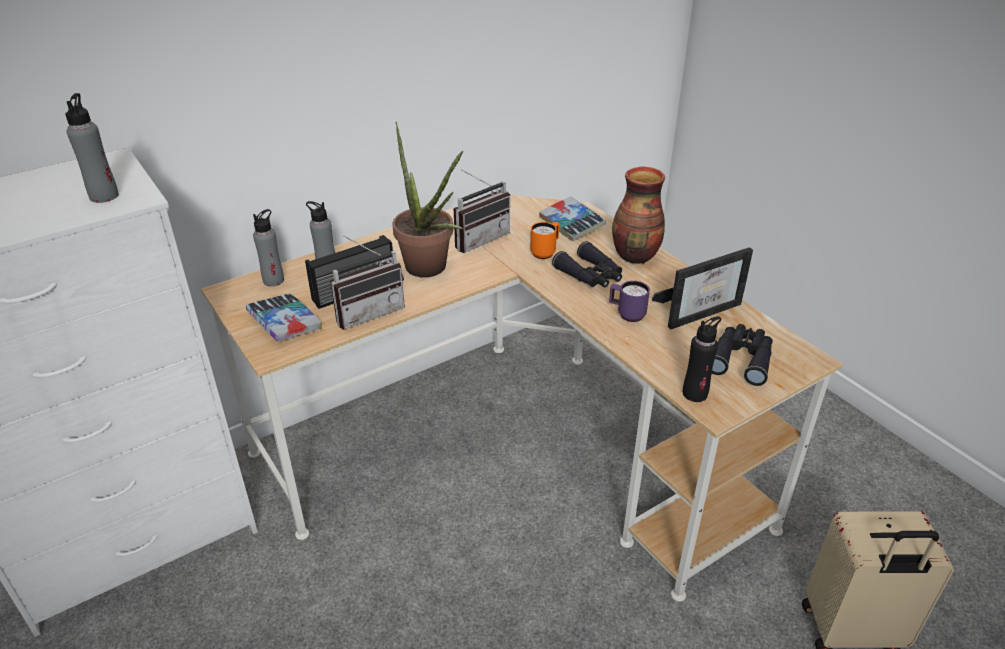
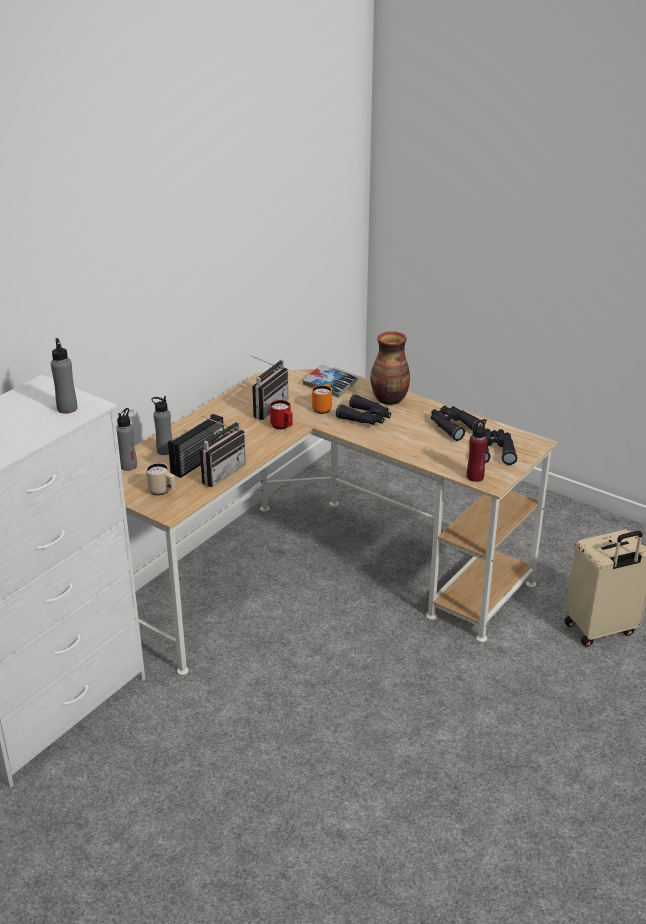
camera: 20 degrees left, 5 degrees down
book [246,293,322,342] -> beige mug [146,463,176,495]
potted plant [393,122,463,278] -> none
purple mug [609,281,650,322] -> none
picture frame [652,247,753,329] -> black binoculars [431,406,484,441]
black bottle [683,316,722,402] -> red bottle [467,419,487,482]
none -> red mug [270,400,293,429]

